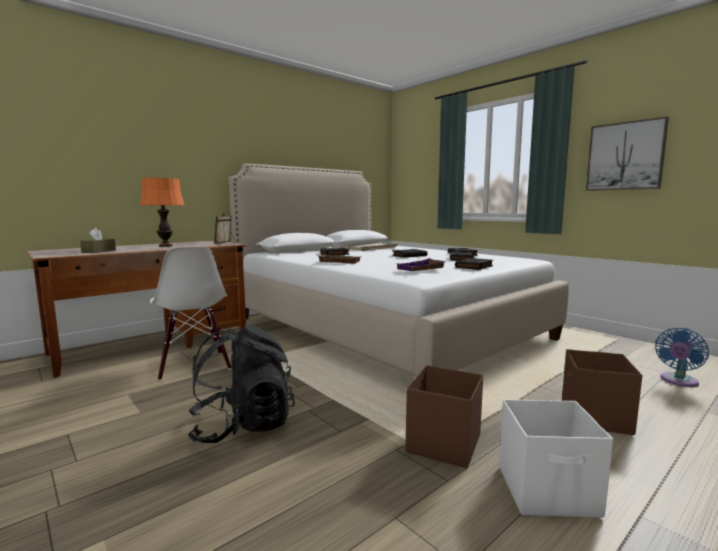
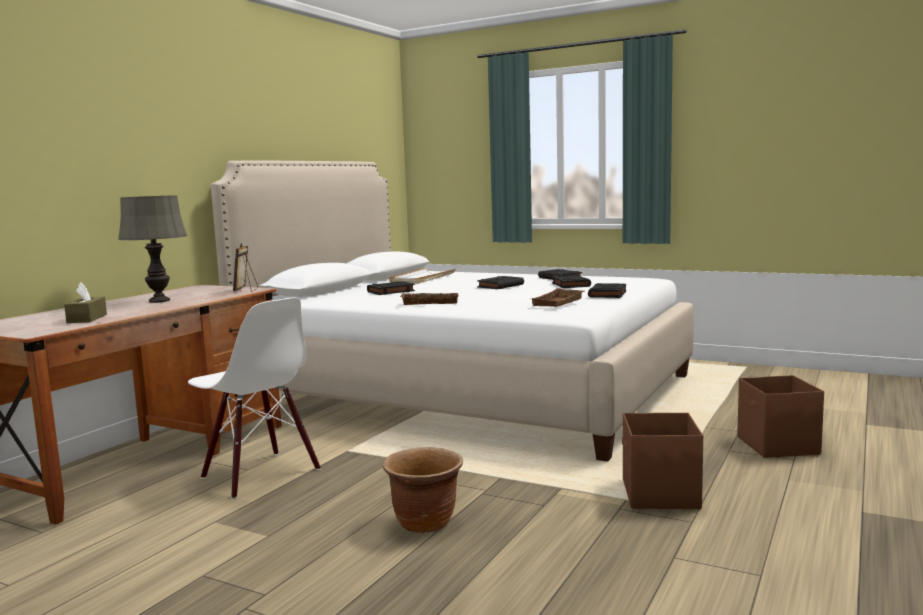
camera: 20 degrees left, 0 degrees up
orange table lamp [140,178,184,247] -> grey table lamp [118,195,187,303]
black backpack [188,325,295,443] -> brown planter [383,447,463,533]
purple tray [396,258,447,271] -> brown tray [531,288,584,307]
white storage box [499,399,613,518] -> none
picture [586,116,669,191] -> none
blue fan [655,328,709,387] -> none

